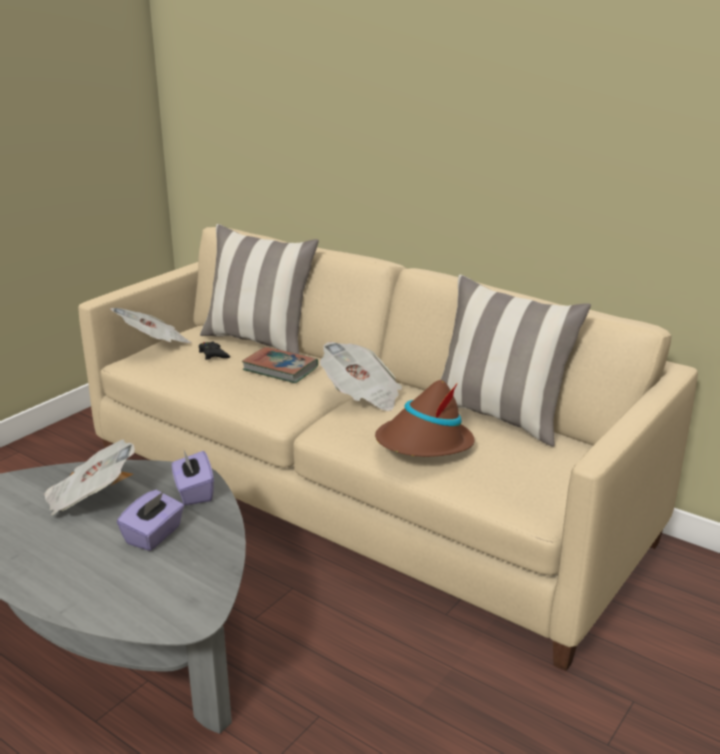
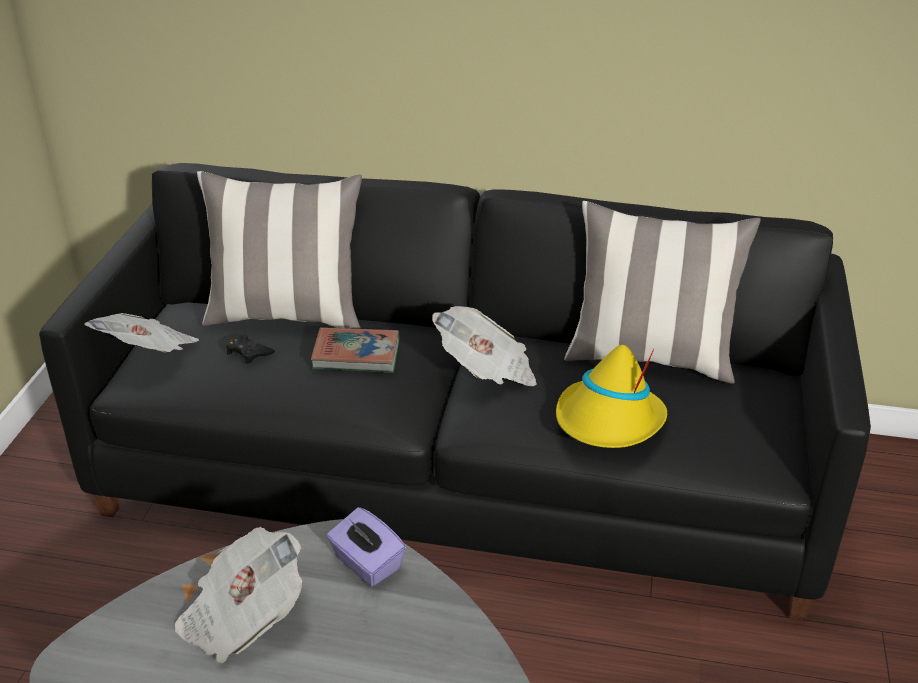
camera: 25 degrees left, 10 degrees up
beige sofa [78,227,698,671] -> black sofa [39,163,871,621]
purple tissue box [117,490,184,551] -> none
brown hat [375,380,475,457] -> yellow hat [556,345,667,448]

